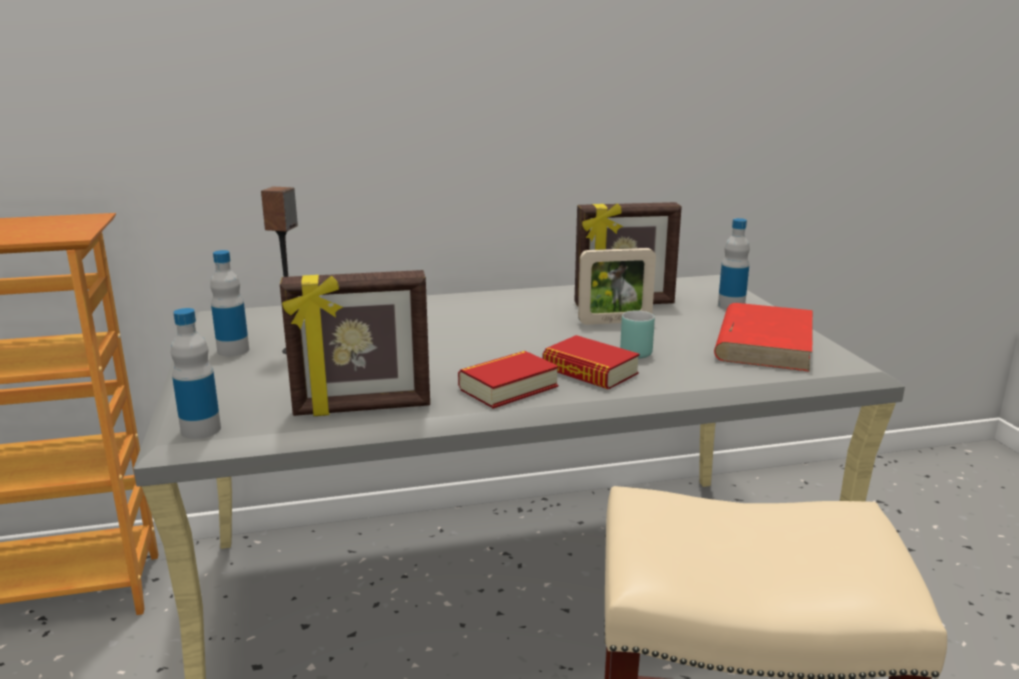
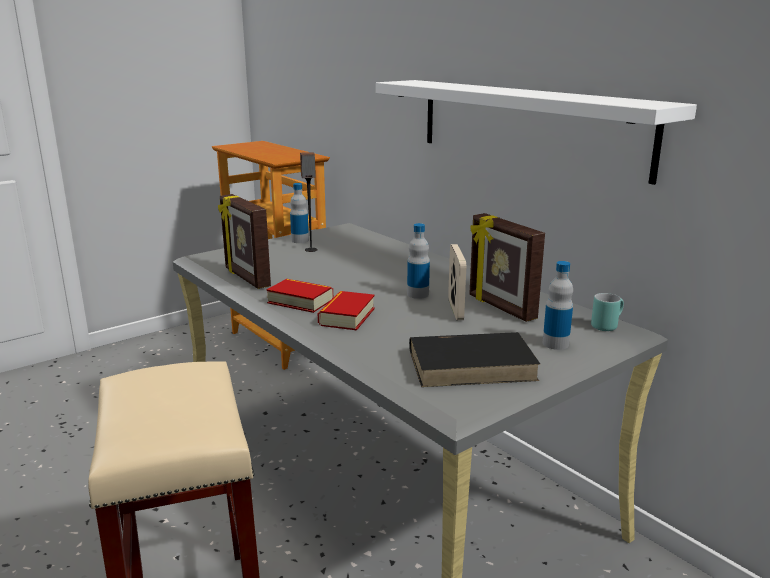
camera: 65 degrees right, 0 degrees up
bottle [171,308,221,439] -> bottle moved to [407,223,430,299]
picture frame [578,248,656,325] -> picture frame turned 150 degrees counterclockwise [448,244,466,320]
turquoise mug [620,310,655,358] -> turquoise mug moved to [591,293,624,331]
red book [714,303,813,372] -> black book [409,332,541,387]
none -> white shelf [376,80,697,185]

